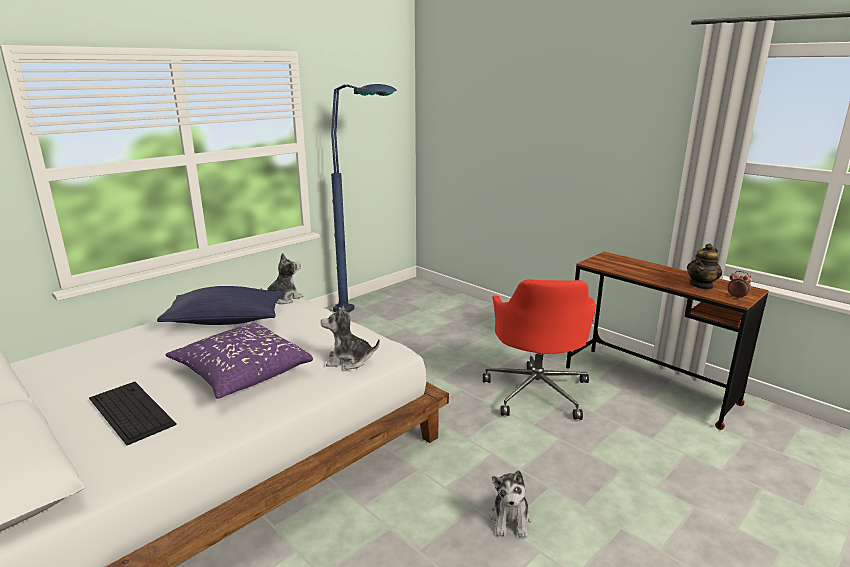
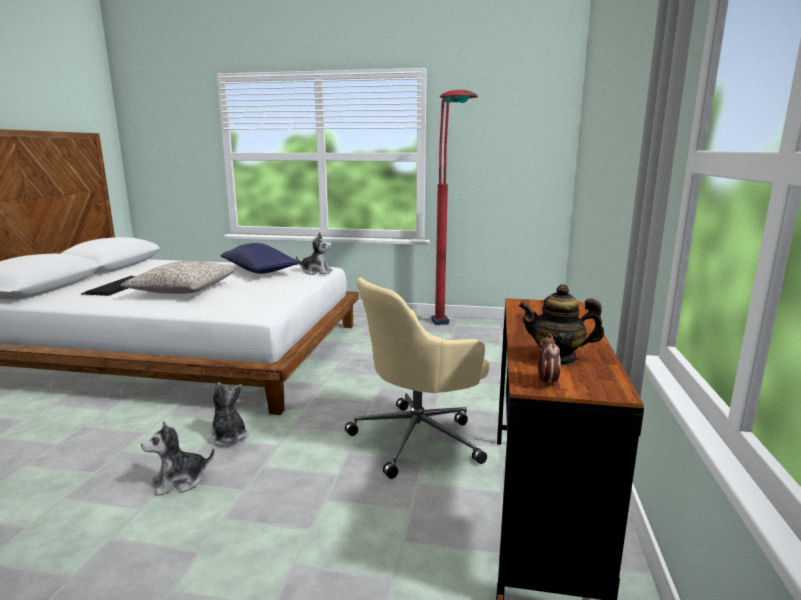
camera: 55 degrees right, 5 degrees down
purple pillow [166,323,313,399] -> grey pillow [121,261,236,294]
plush toy [321,306,380,370] -> plush toy moved to [210,382,248,446]
blue floor lamp [331,84,397,313] -> red floor lamp [431,90,478,325]
red office chair [483,279,596,420] -> beige office chair [345,277,489,479]

